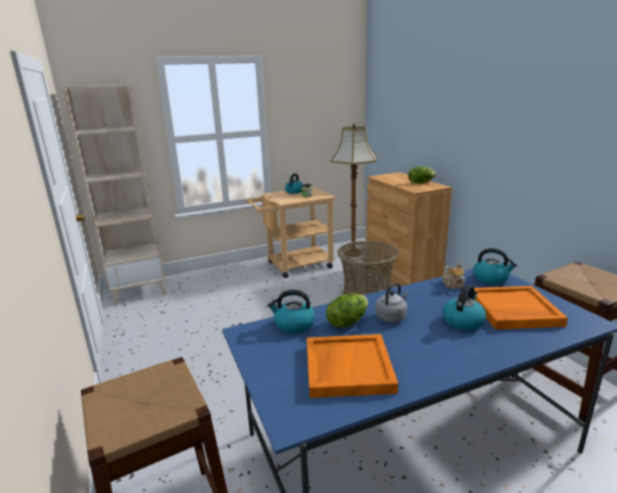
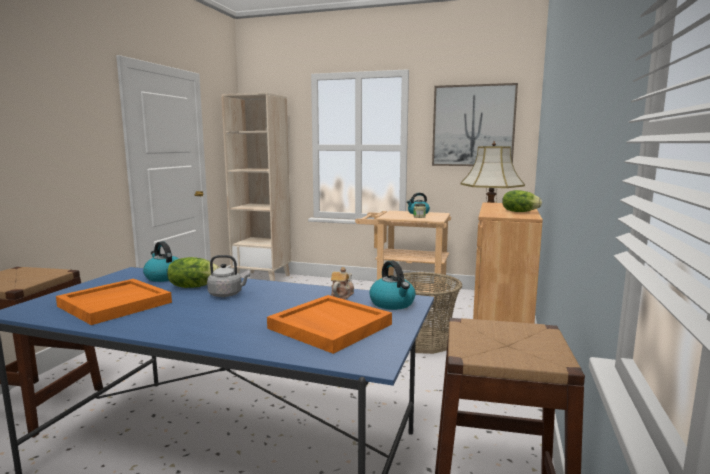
camera: 40 degrees right, 10 degrees down
kettle [443,285,486,330] -> none
none -> picture [432,83,518,166]

